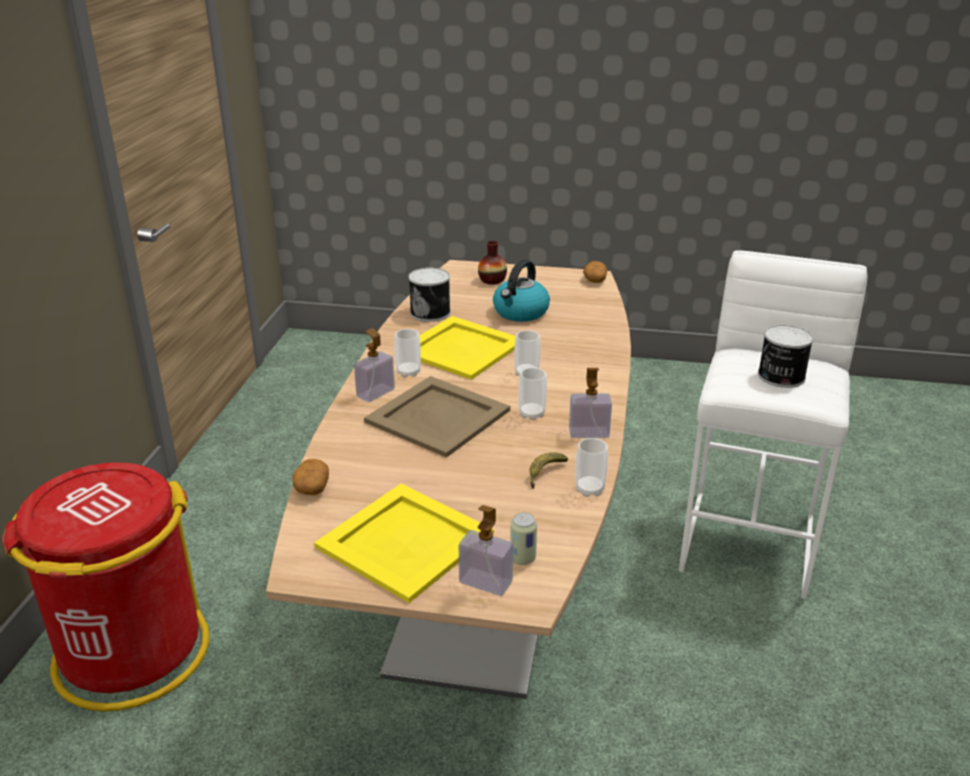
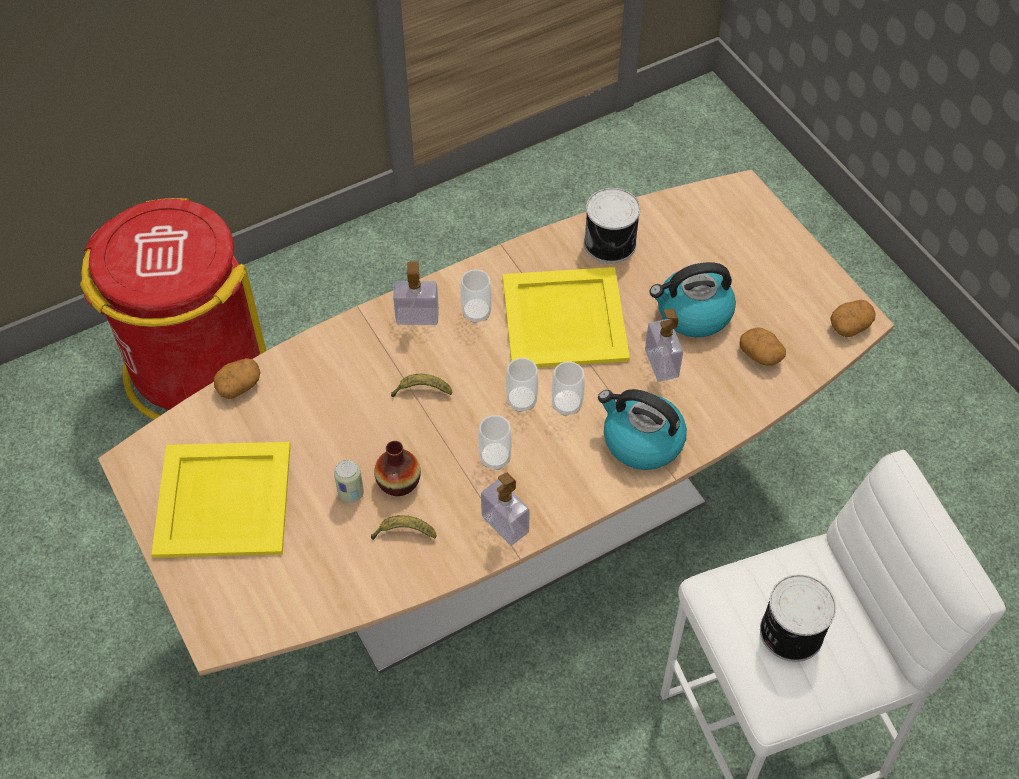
camera: 50 degrees right, 25 degrees up
beige tray [364,376,510,458] -> banana [391,374,453,397]
soap dispenser [459,505,513,596] -> soap dispenser moved to [645,309,683,382]
vase [478,241,507,285] -> vase moved to [374,441,421,496]
can [510,513,537,565] -> can moved to [334,460,364,503]
cup [575,438,608,497] -> cup moved to [506,358,539,412]
none -> kettle [598,389,687,470]
none -> potato [739,327,786,366]

